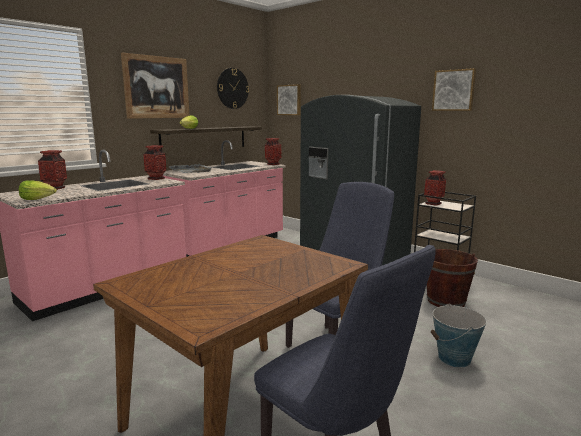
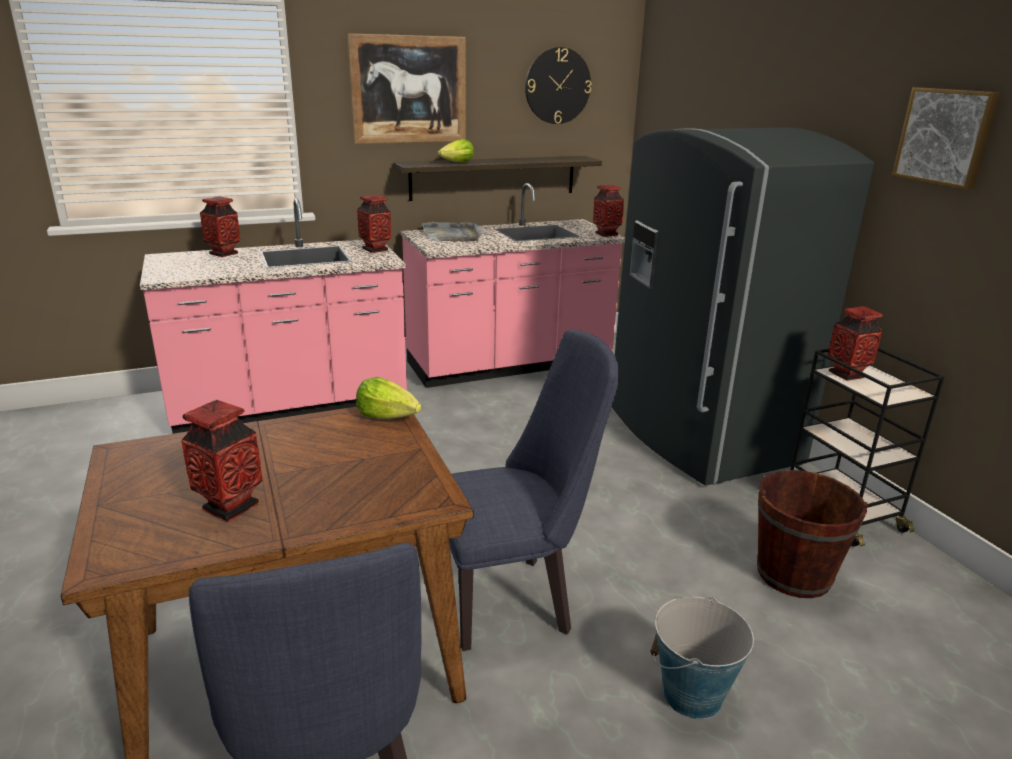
camera: 25 degrees right, 10 degrees up
lettuce [19,180,57,200] -> lettuce moved to [356,377,421,419]
picture [277,84,301,115] -> none
none -> vase [181,400,263,522]

